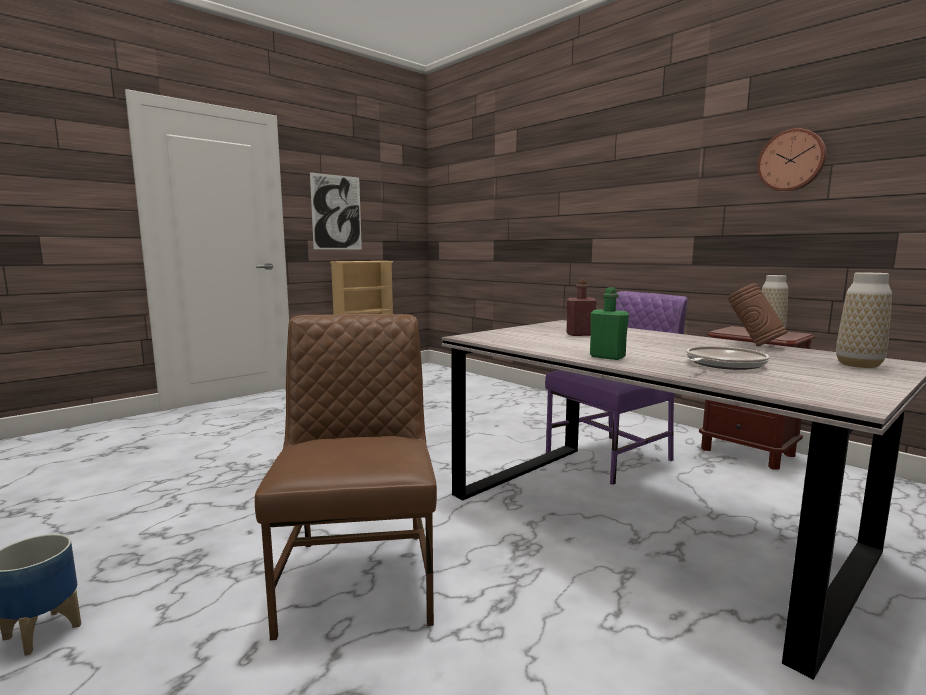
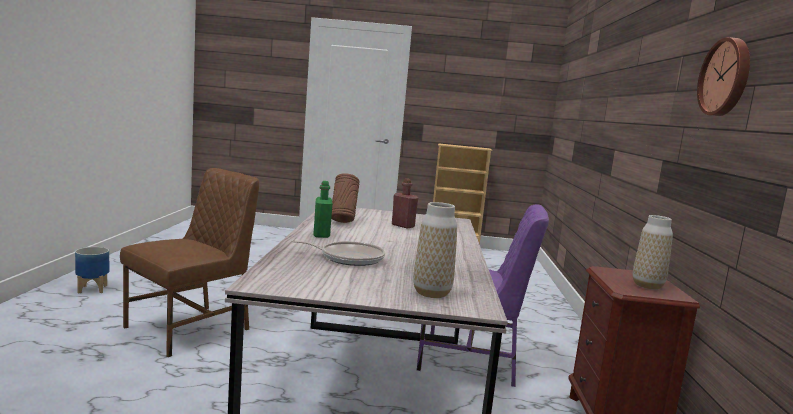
camera: 45 degrees right, 0 degrees up
picture [310,172,362,249] -> none
brown vase [728,283,787,346] -> brown vase moved to [331,173,360,223]

